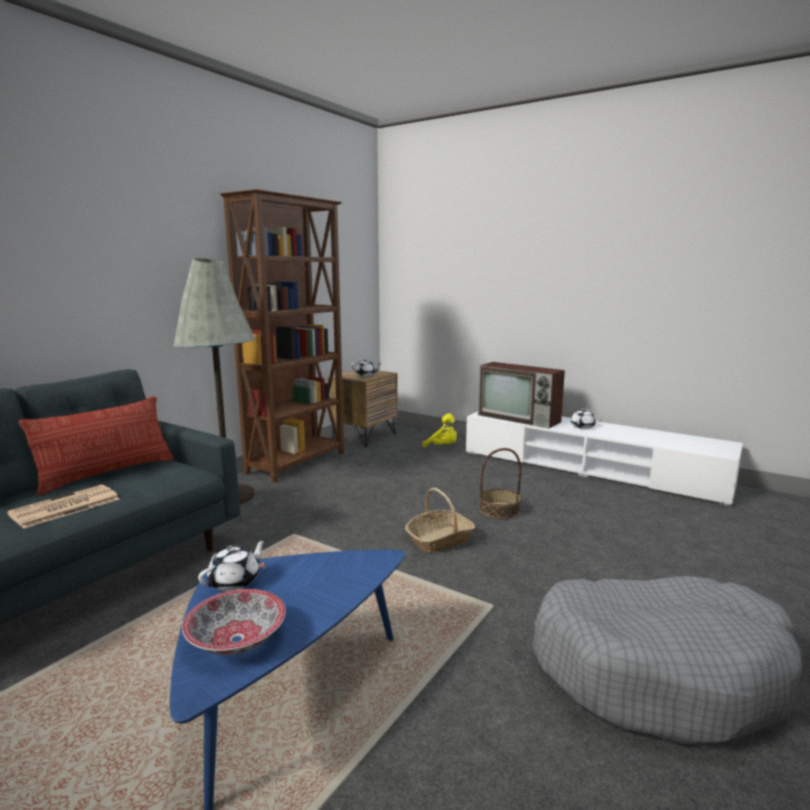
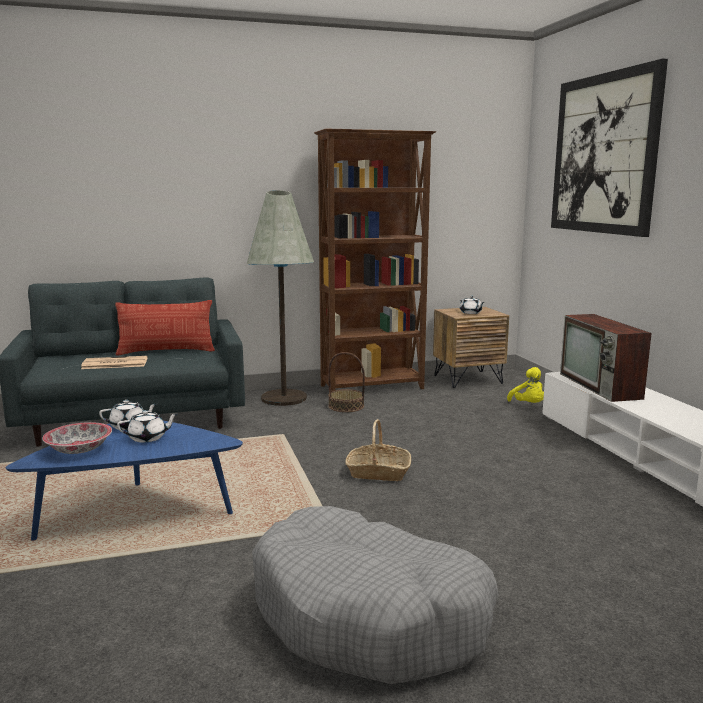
camera: 40 degrees right, 0 degrees up
basket [479,448,521,519] -> basket moved to [328,352,365,412]
white teapot [571,408,596,429] -> white teapot moved to [117,410,178,443]
none -> picture [551,59,668,237]

